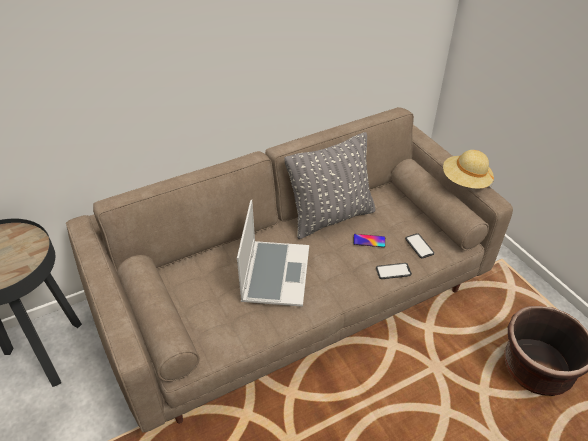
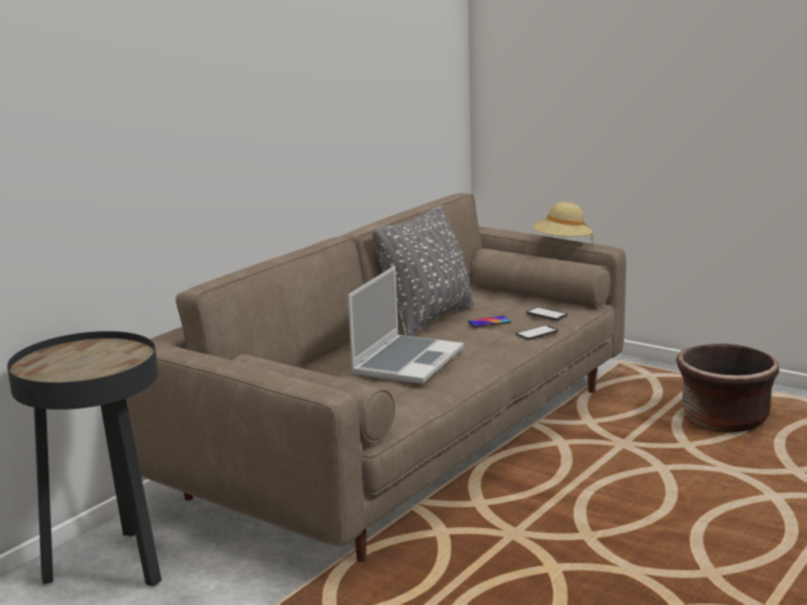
camera: 25 degrees left, 25 degrees down
laptop [237,199,309,307] -> laptop turned 45 degrees clockwise [348,266,464,384]

